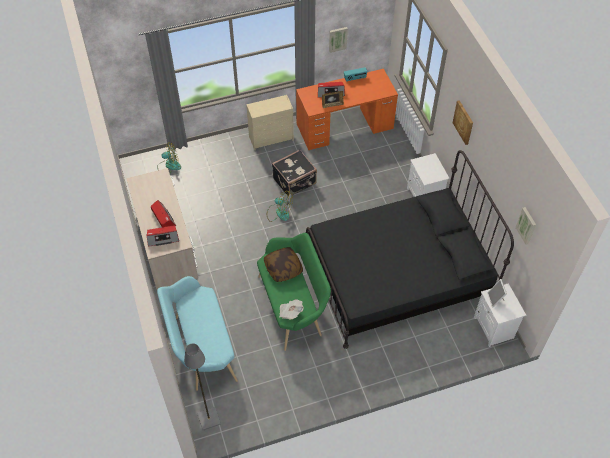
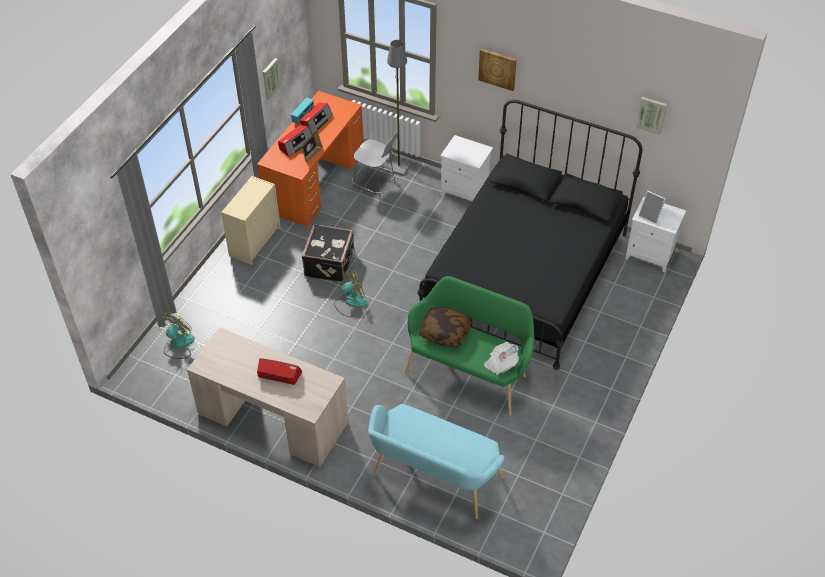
camera: 45 degrees left, 5 degrees down
radio [147,225,179,247] -> radio moved to [300,103,333,134]
grey floor lamp [184,343,221,430] -> grey floor lamp moved to [386,40,412,176]
none -> grey chair [352,132,398,202]

